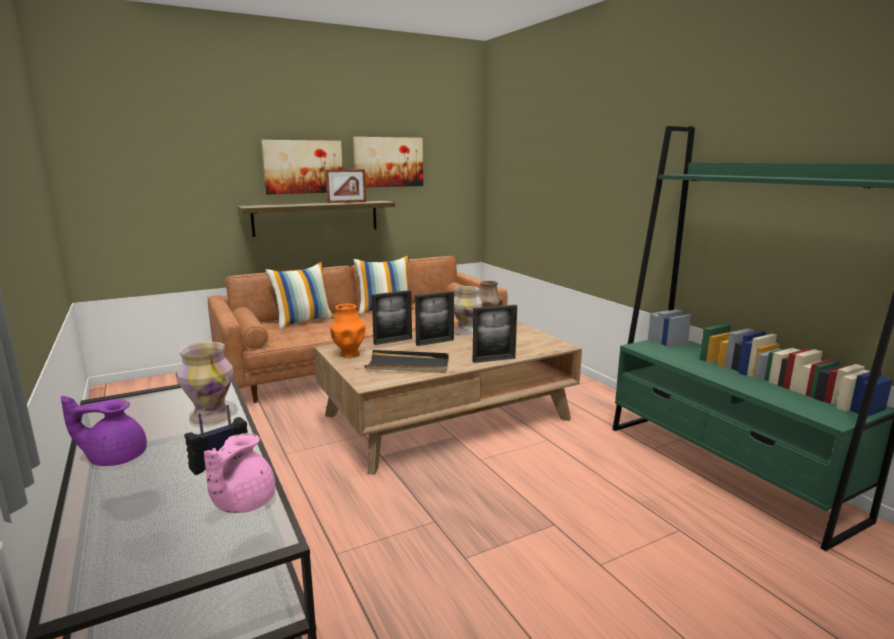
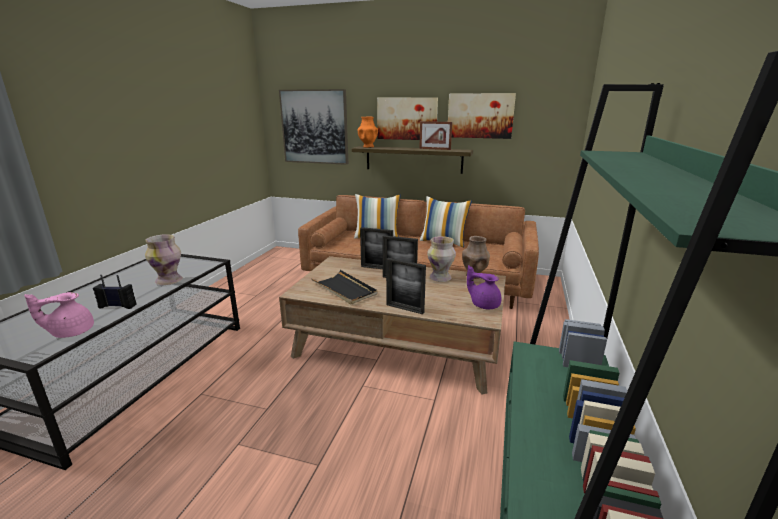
camera: 45 degrees right, 5 degrees up
purple teapot [61,396,147,466] -> purple teapot moved to [467,265,501,309]
orange vase [330,304,365,358] -> orange vase moved to [358,117,378,148]
none -> picture [279,89,348,165]

